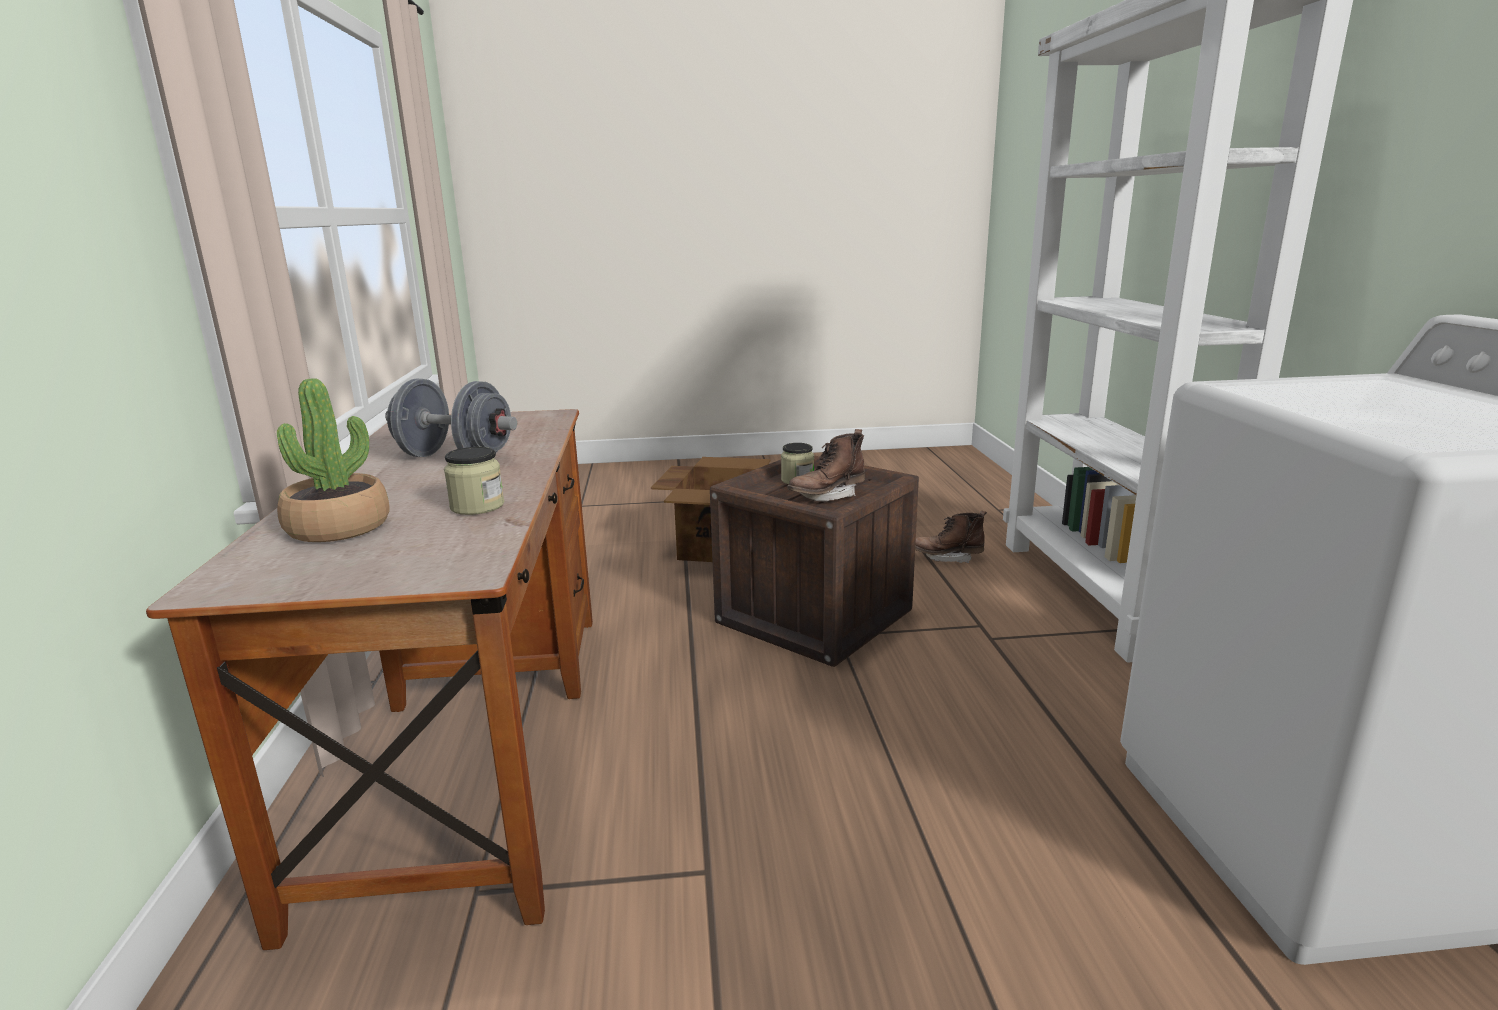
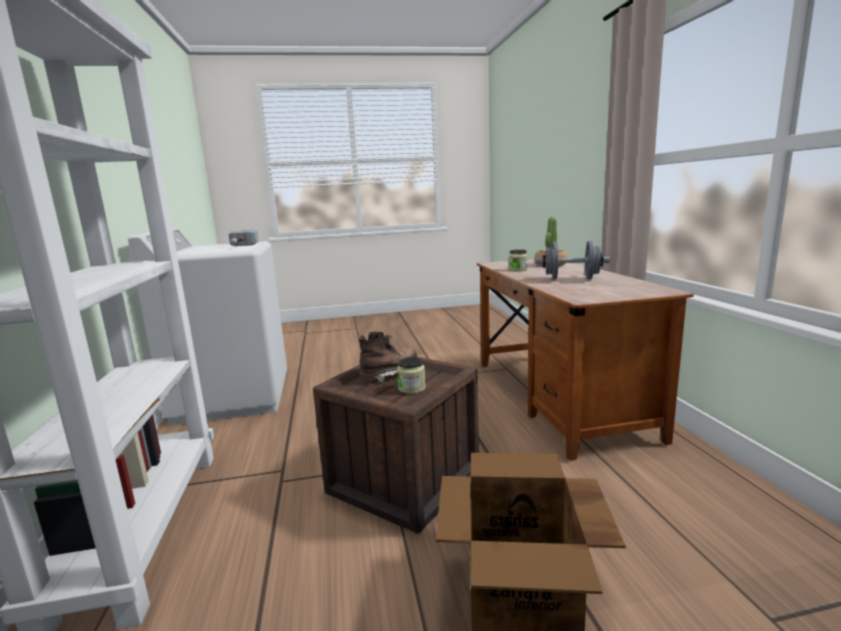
camera: 175 degrees right, 5 degrees down
brown boot [915,511,987,563] -> none
none -> hammer [229,229,259,246]

